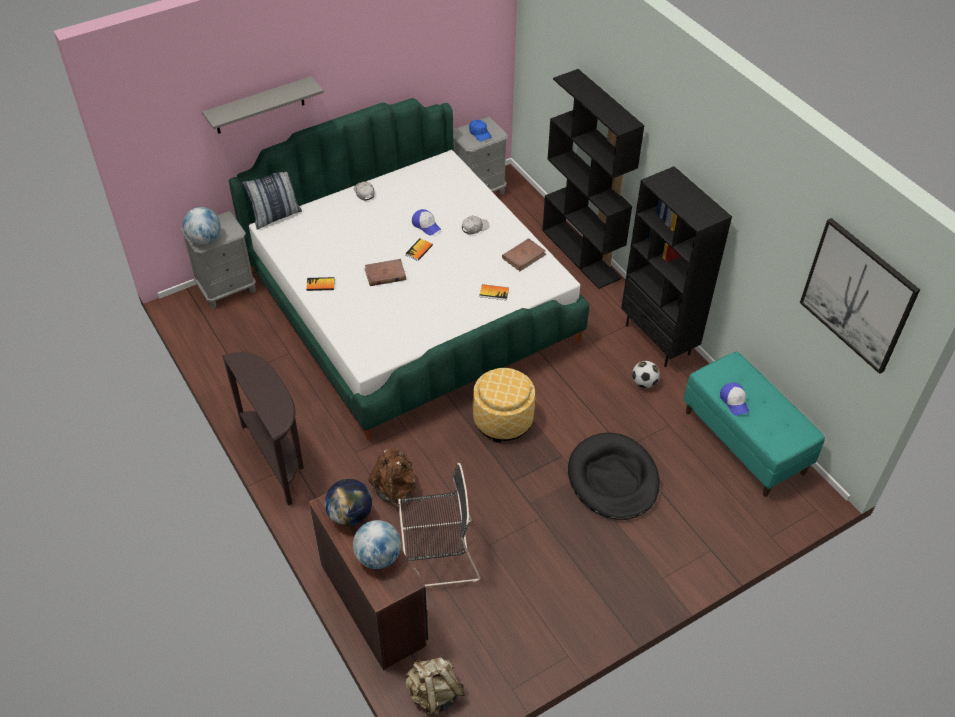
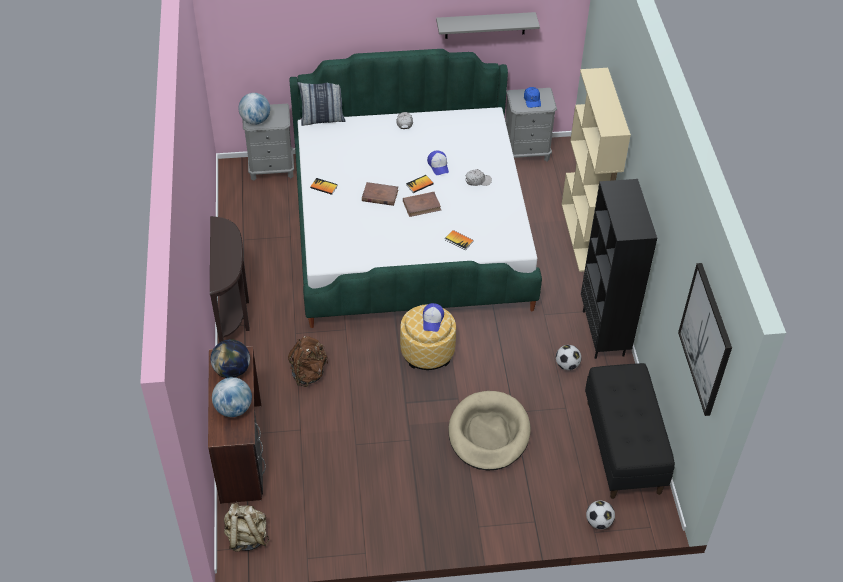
camera: 25 degrees right, 0 degrees up
grey shelf [202,76,324,134] -> grey shelf moved to [436,12,540,39]
black chair [398,463,481,587] -> none
brown book [502,238,546,271] -> brown book moved to [403,192,441,217]
black bookcase [542,69,645,289] -> beige bookcase [562,68,631,272]
black dog bed [568,432,660,520] -> beige dog bed [448,391,531,471]
turquoise bench [683,351,825,497] -> black bench [585,363,675,499]
cap [720,383,749,415] -> cap moved to [423,303,444,332]
none -> football [586,500,615,529]

